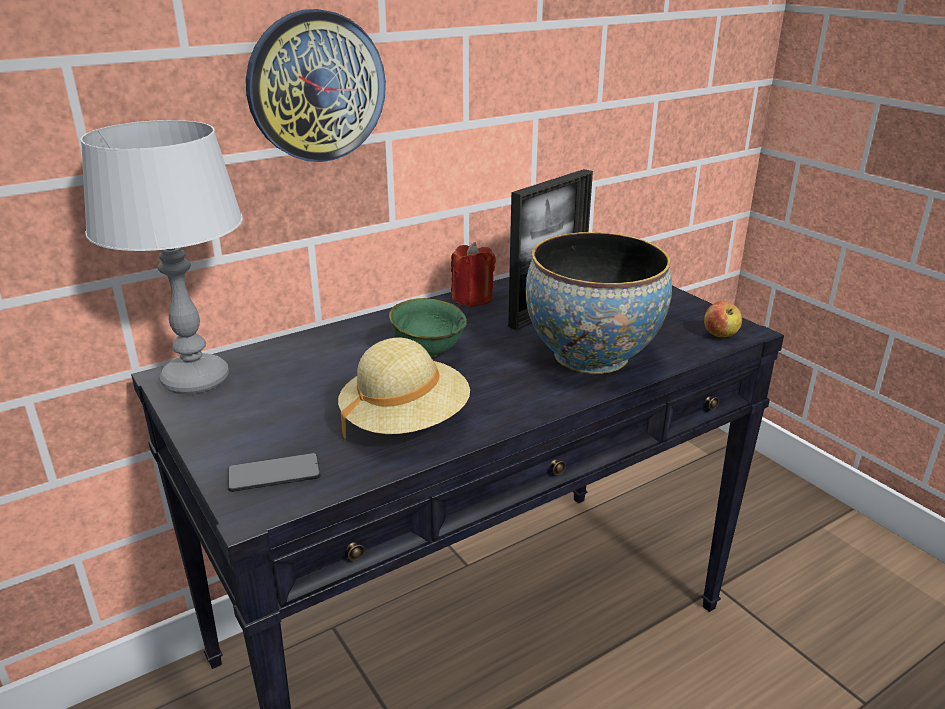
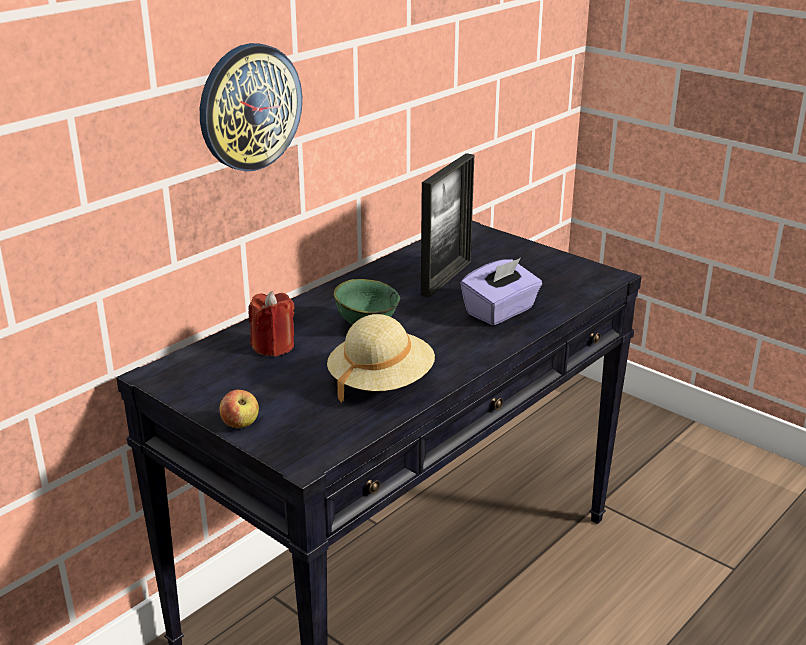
camera: 15 degrees left, 0 degrees up
grey table lamp [80,120,243,394] -> none
phone [228,453,321,492] -> none
red candle [451,242,496,307] -> red candle moved to [248,291,294,357]
bowl [526,232,672,374] -> purple tissue box [460,258,542,325]
apple [704,301,742,337] -> apple moved to [220,390,259,428]

